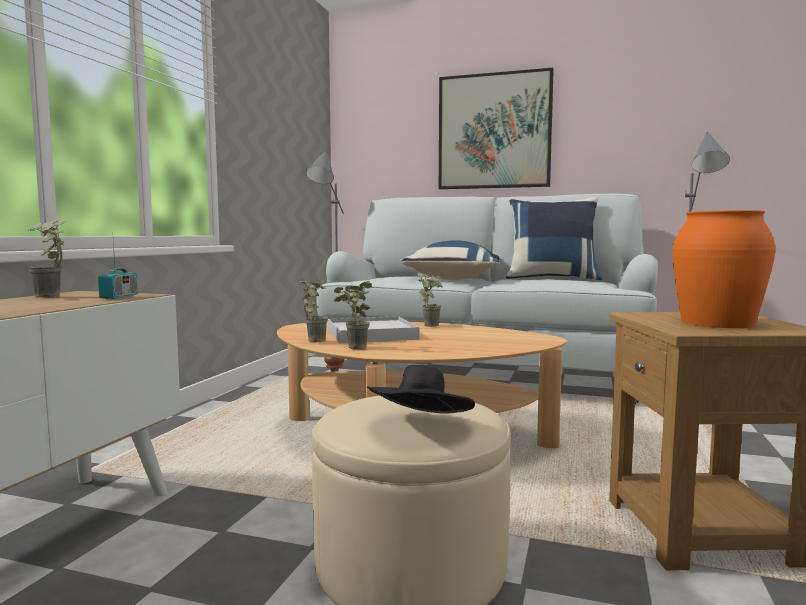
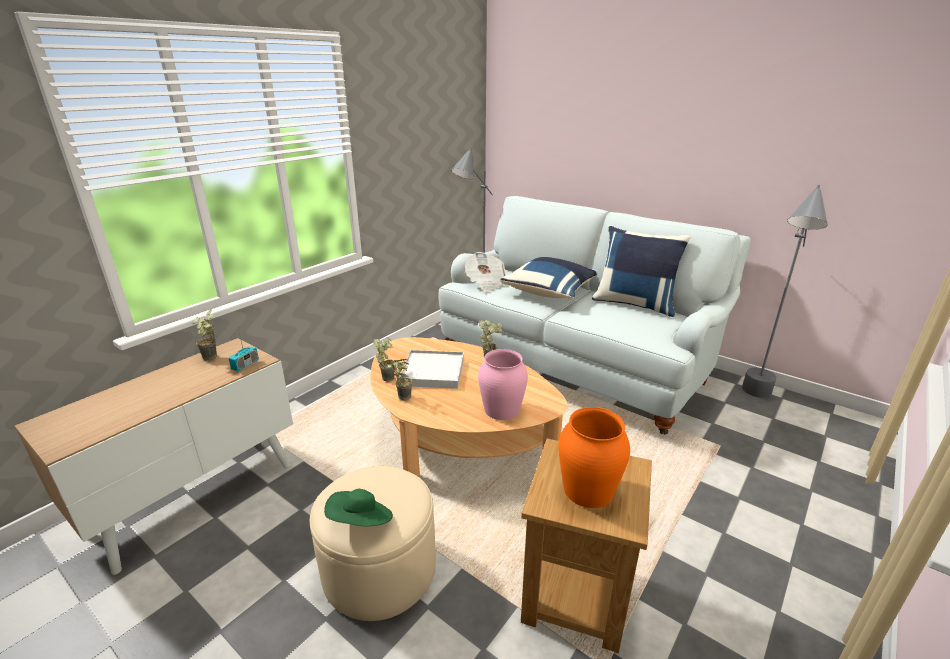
camera: 20 degrees right, 20 degrees up
black hat [367,365,475,414] -> green hat [324,489,393,527]
picture [439,68,554,189] -> none
none -> newspaper [465,252,506,292]
none -> pink vase [478,349,528,420]

